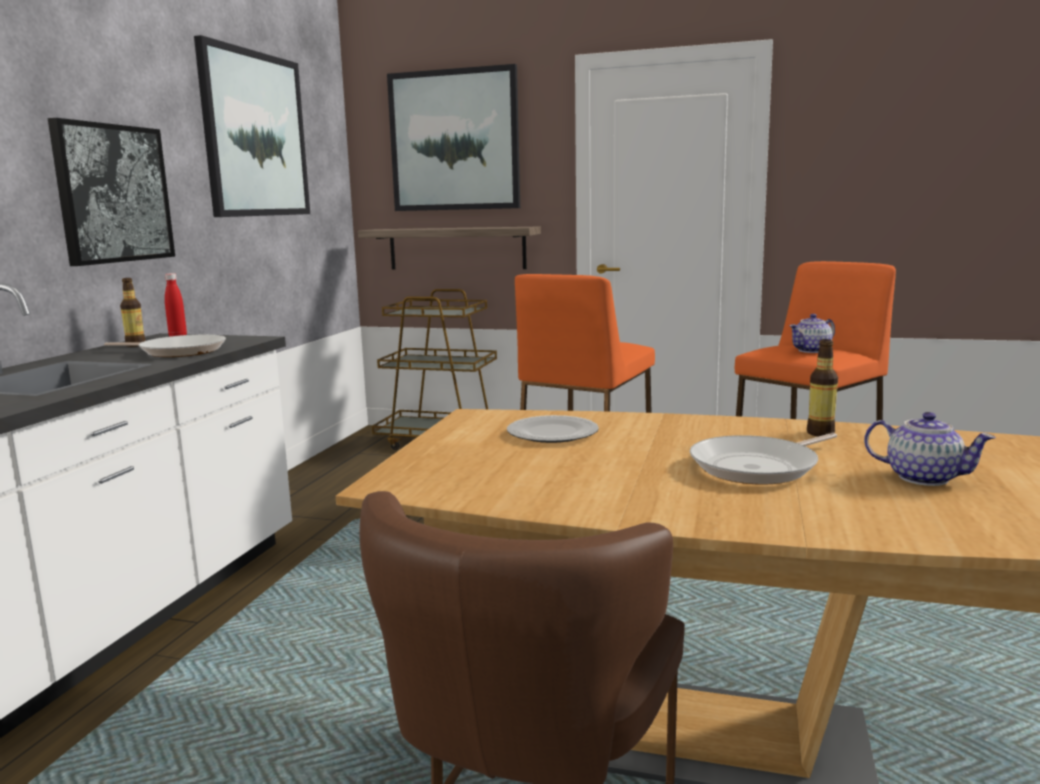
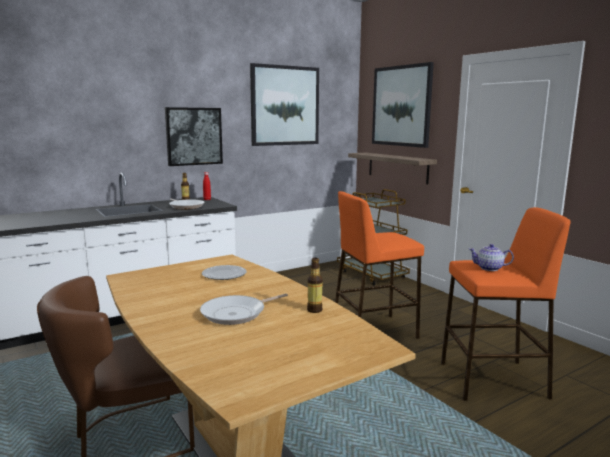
camera: 40 degrees right, 0 degrees up
frying pan [690,433,837,485] -> frying pan turned 45 degrees counterclockwise [200,293,288,325]
teapot [864,412,996,486] -> none

